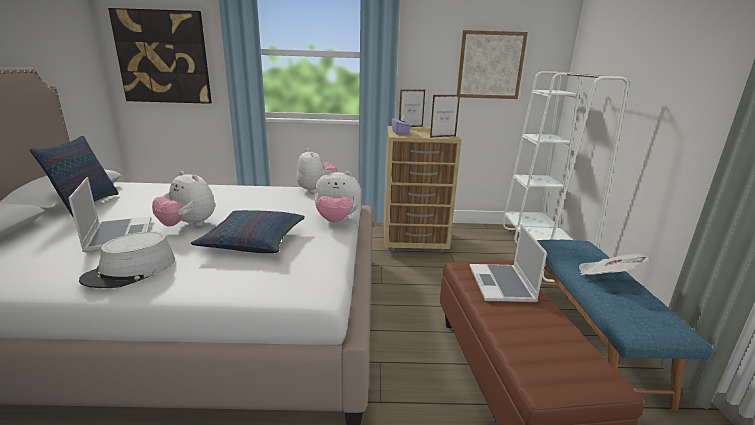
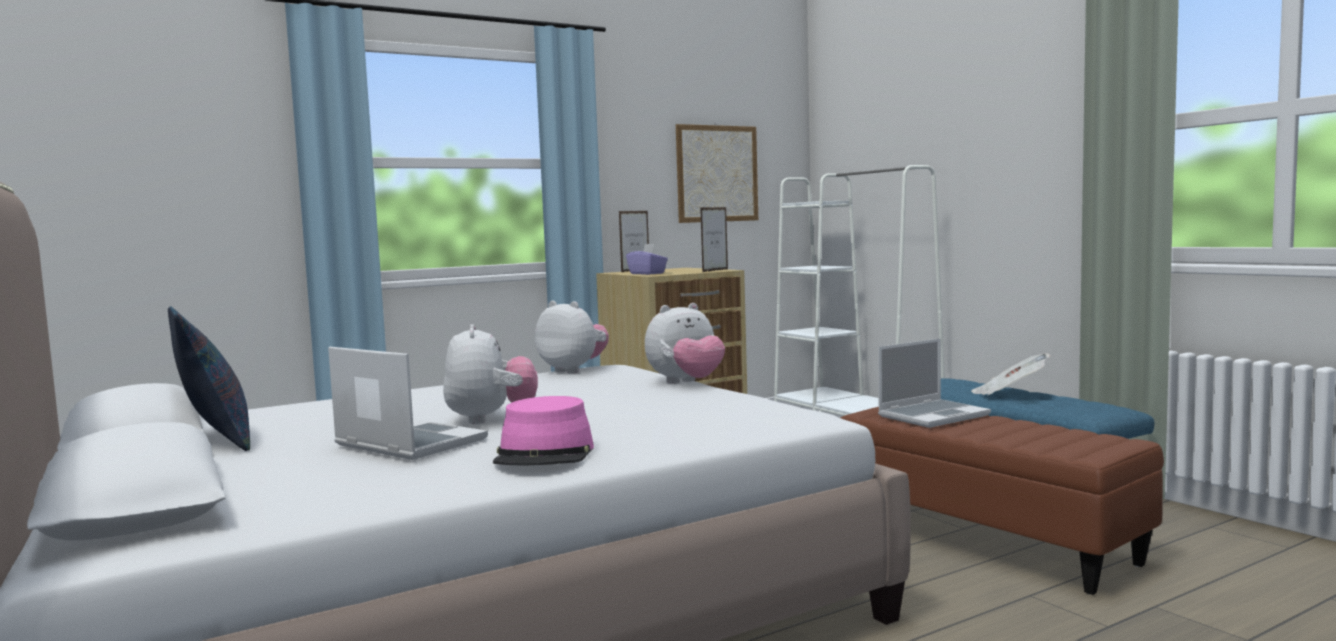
camera: 30 degrees left, 15 degrees down
grey hat [79,232,175,288] -> pink hat [493,396,594,465]
picture [108,8,212,104] -> none
plush toy [152,171,215,226] -> plush toy turned 105 degrees counterclockwise [443,324,538,424]
blue pillow [191,210,305,253] -> none
laptop [470,224,547,302] -> laptop turned 90 degrees counterclockwise [878,338,991,428]

